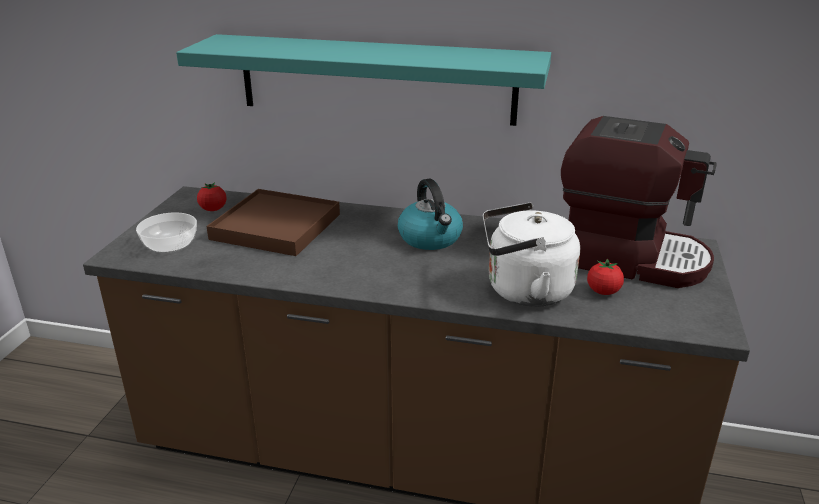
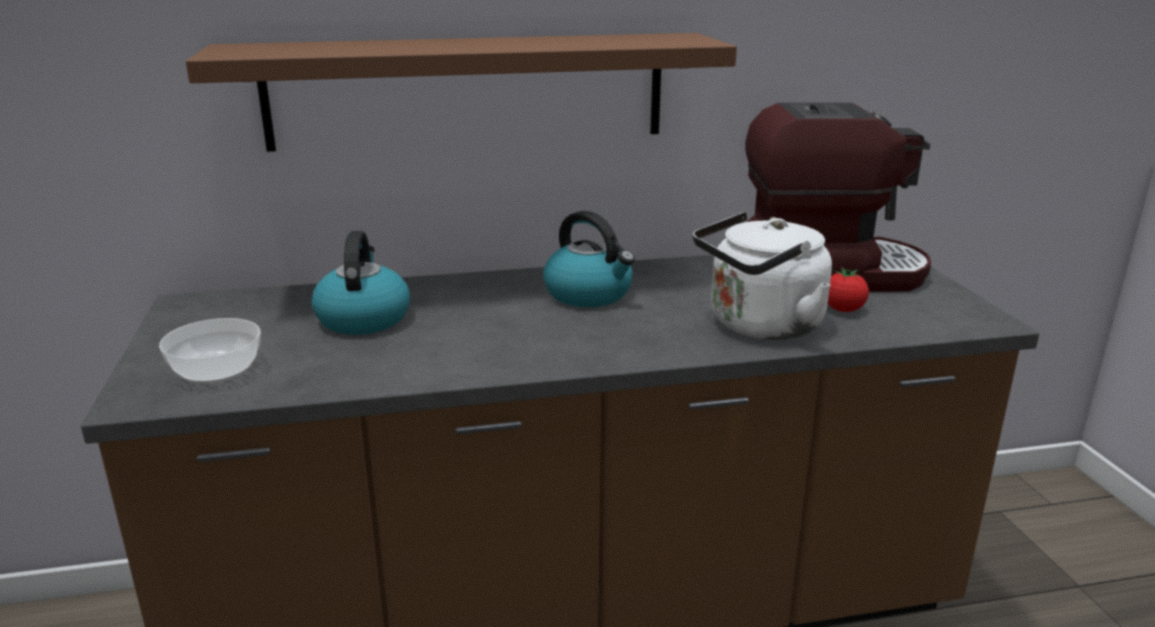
camera: 25 degrees left, 5 degrees down
turquoise shelf [176,34,551,126] -> brown shelf [186,33,737,152]
tomato [197,182,226,211] -> none
brown tray [206,189,340,256] -> kettle [312,231,410,335]

